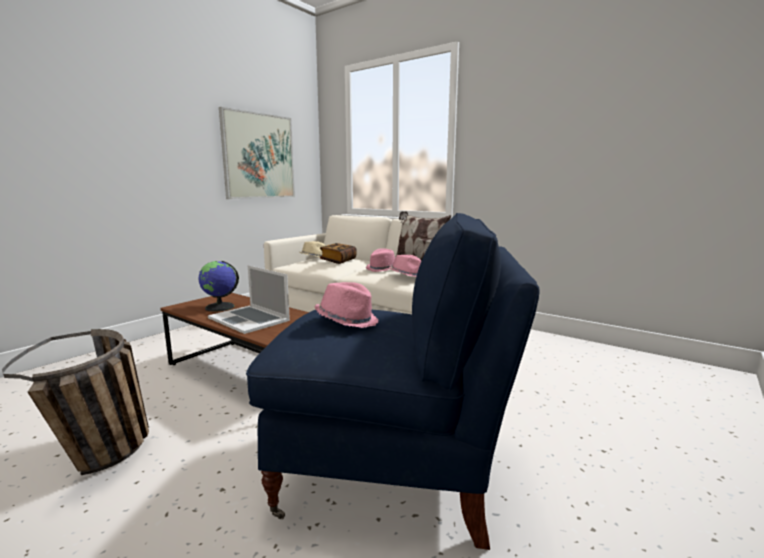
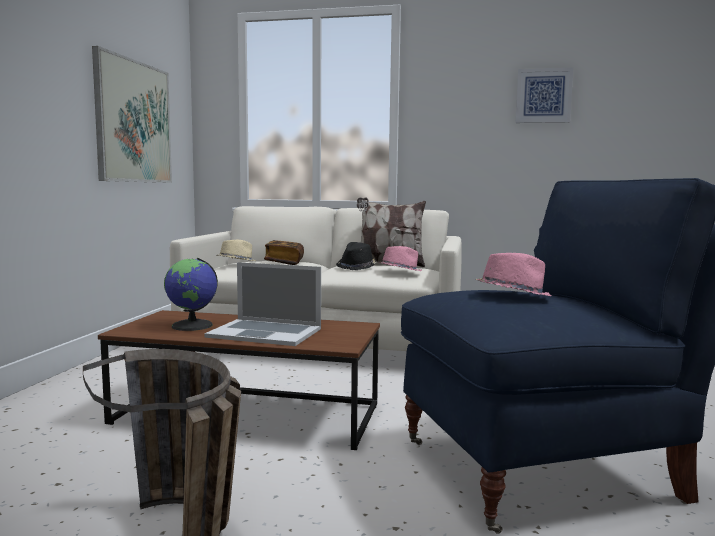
camera: 25 degrees left, 5 degrees down
pink hat [366,248,395,272] -> black hat [336,242,376,270]
none -> picture [516,68,573,123]

